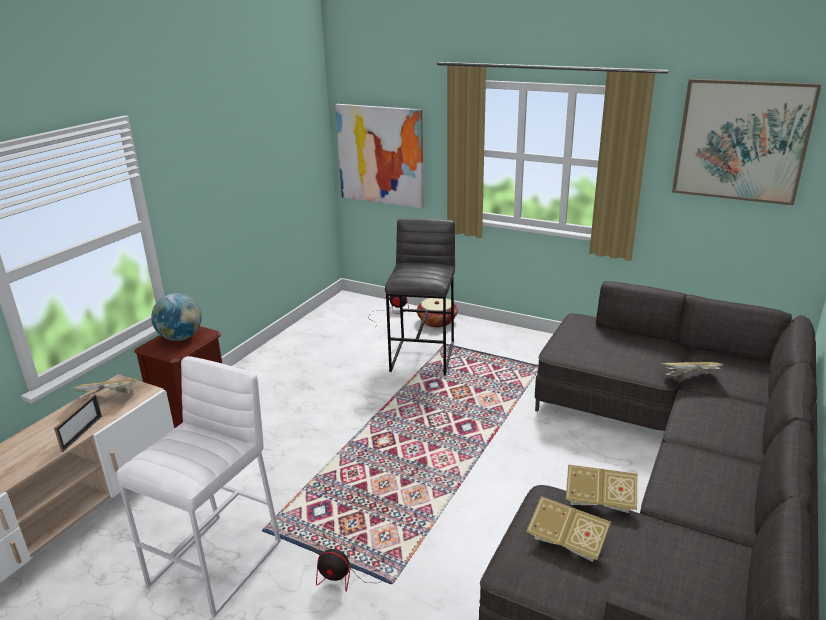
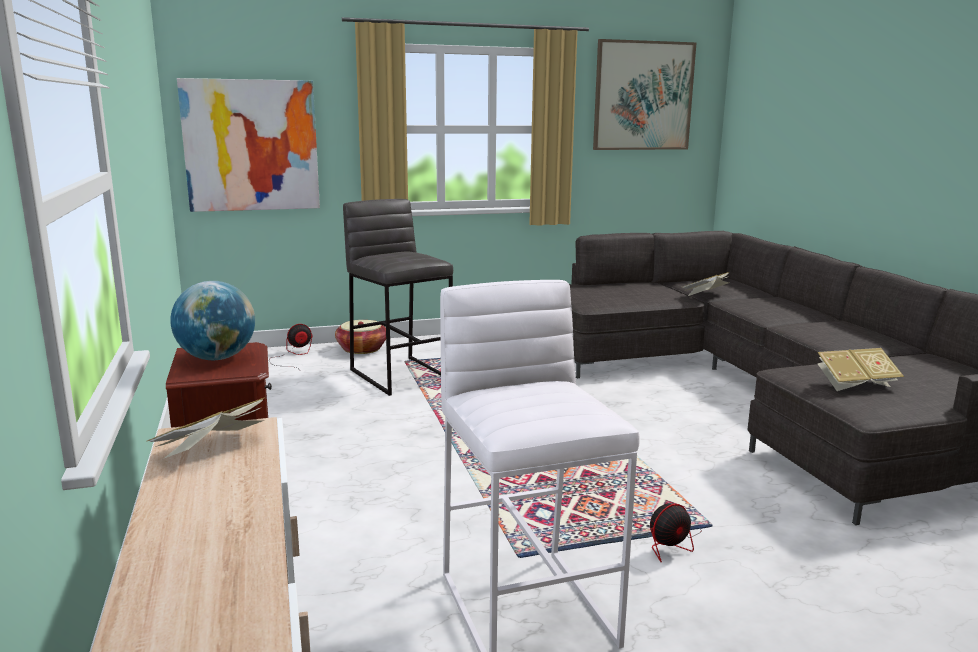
camera: 45 degrees left, 10 degrees down
picture frame [54,394,102,452] -> none
book [566,464,637,513] -> none

